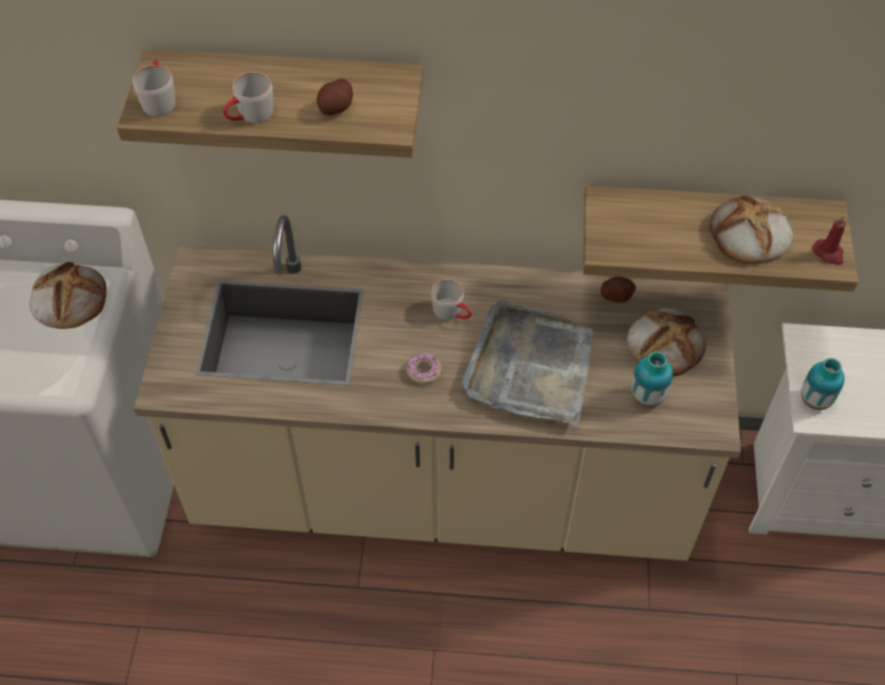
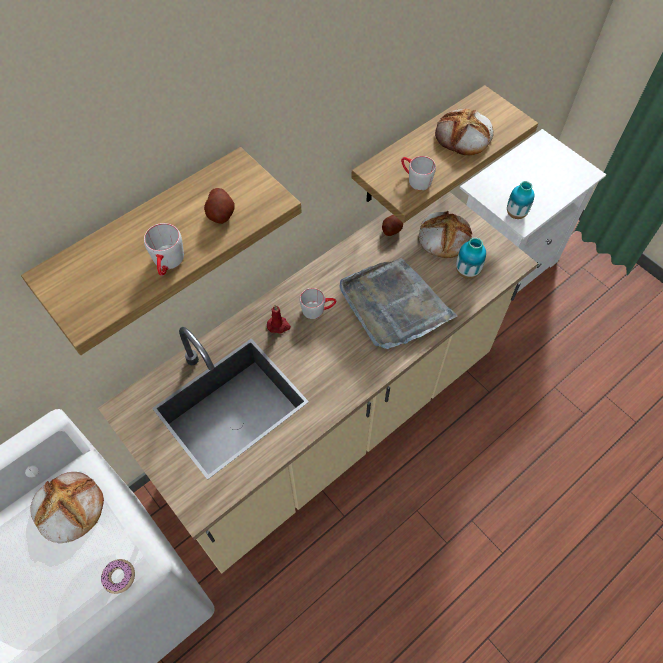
camera: 45 degrees left, 5 degrees up
grey mug [133,60,176,116] -> grey mug moved to [401,156,436,190]
donut [406,353,442,384] -> donut moved to [101,559,135,594]
red candle [813,216,846,265] -> red candle moved to [267,305,291,333]

